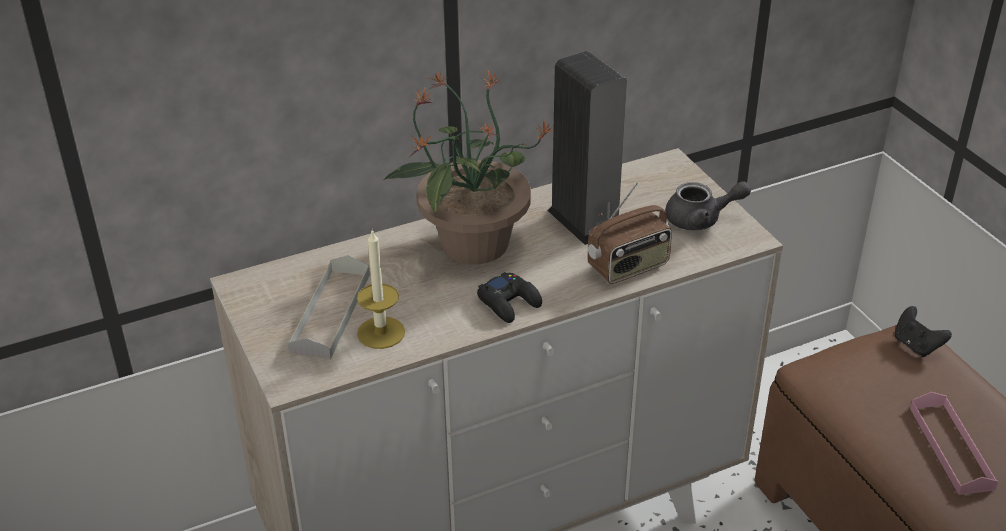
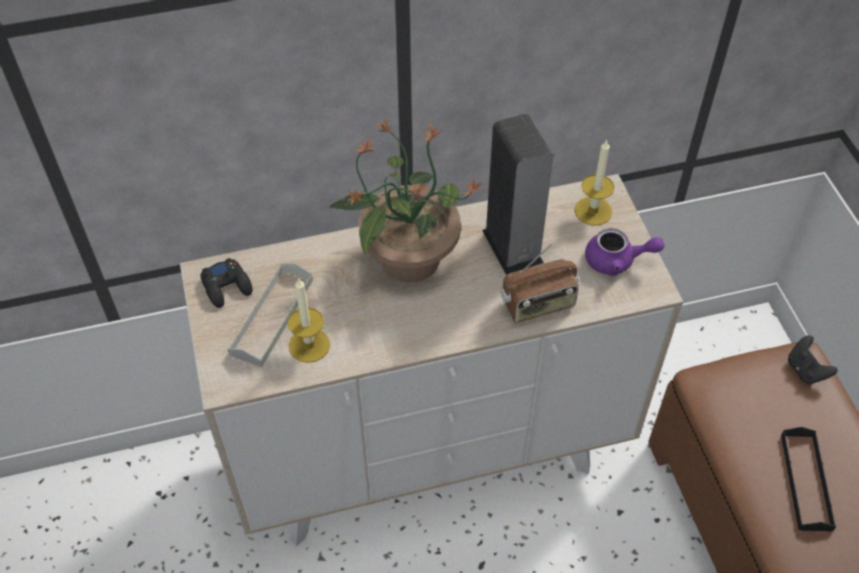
camera: 10 degrees right, 15 degrees up
black game controller [477,272,542,323] -> black game controller moved to [200,258,253,308]
grey teapot [665,181,751,230] -> purple teapot [585,228,665,276]
pink tray [910,392,998,495] -> black tray [781,427,836,532]
none -> candle [575,140,614,226]

